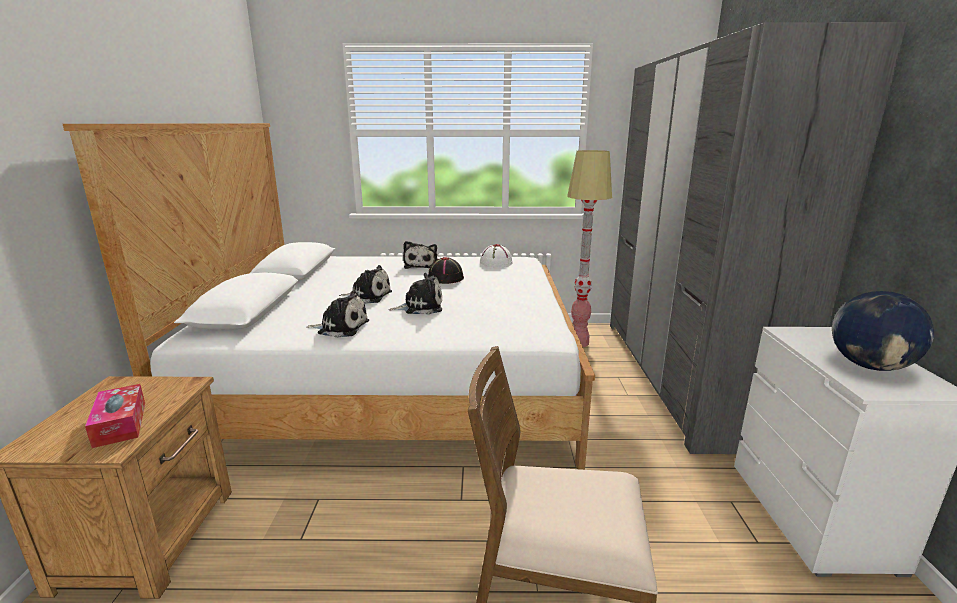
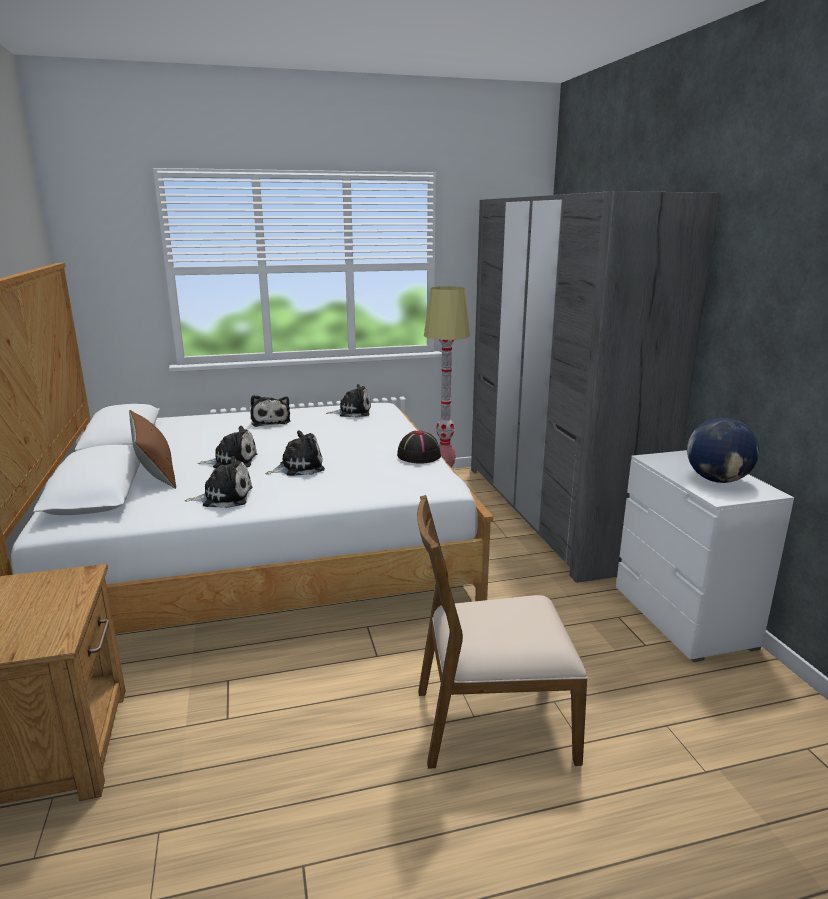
camera: 15 degrees left, 0 degrees up
tissue box [85,384,145,448] -> none
black hat [428,257,464,284] -> black hat moved to [397,431,441,464]
white hat [480,244,512,267] -> plush toy [326,384,371,418]
none -> brown pillow [129,410,176,489]

